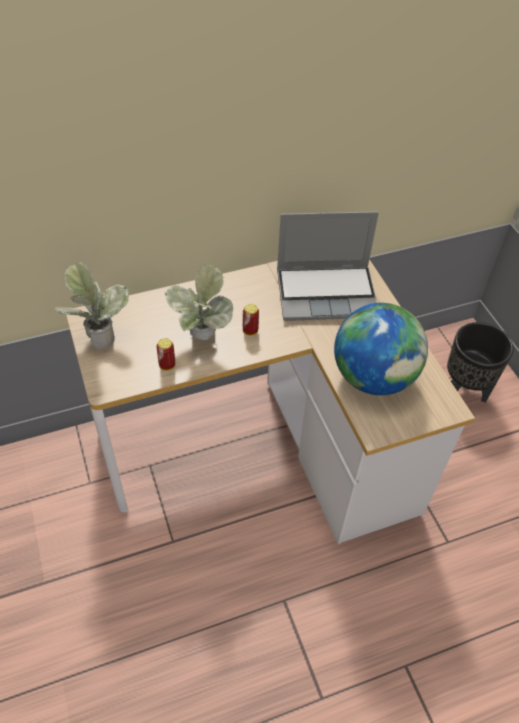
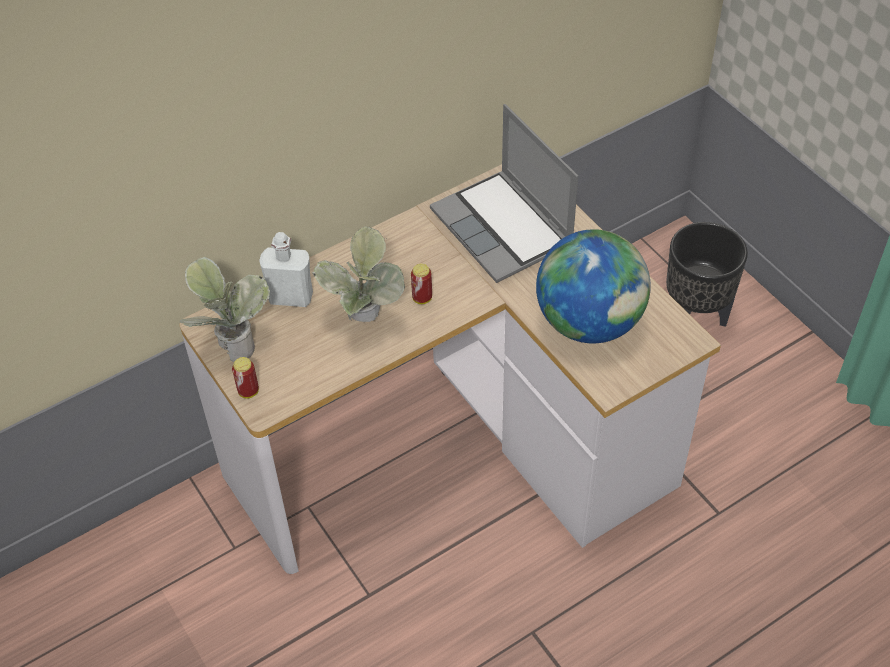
camera: 10 degrees left, 0 degrees up
can [156,338,175,371] -> can moved to [232,357,259,399]
laptop [277,211,379,321] -> laptop turned 75 degrees clockwise [430,104,578,283]
none -> white bottle [259,232,313,307]

